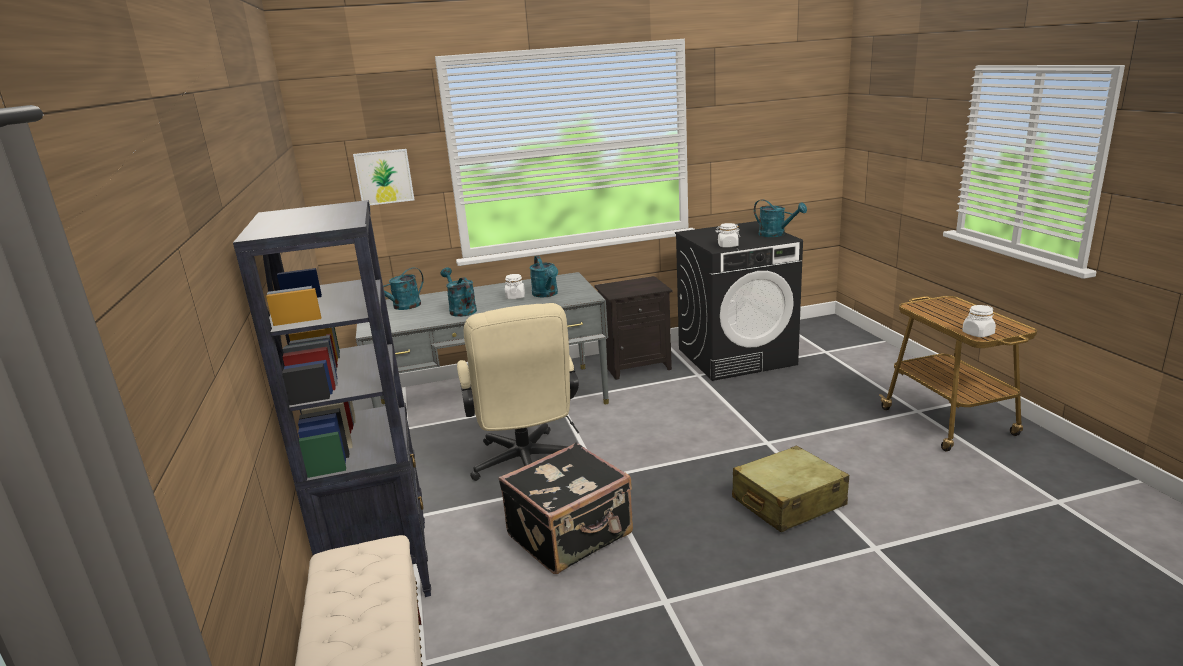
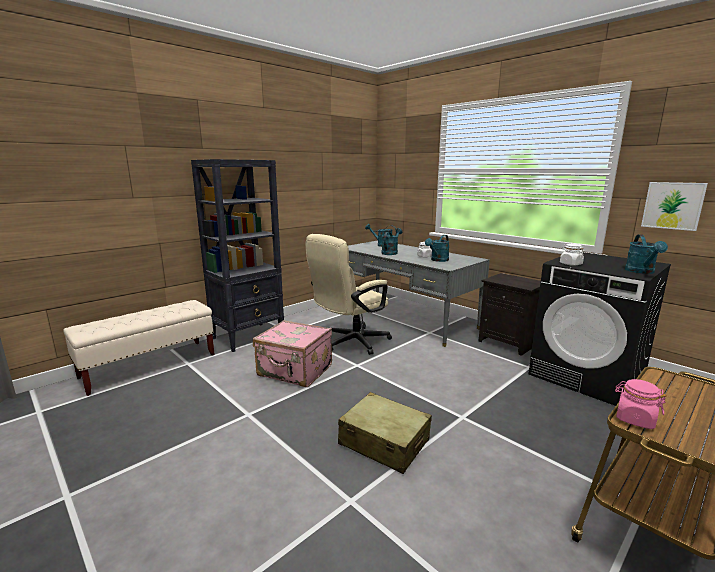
camera: 60 degrees right, 5 degrees down
picture [353,149,414,205] -> picture moved to [641,182,708,231]
black suitcase [499,442,633,574] -> pink suitcase [253,320,332,387]
white jar [962,305,996,337] -> pink jar [615,379,666,429]

